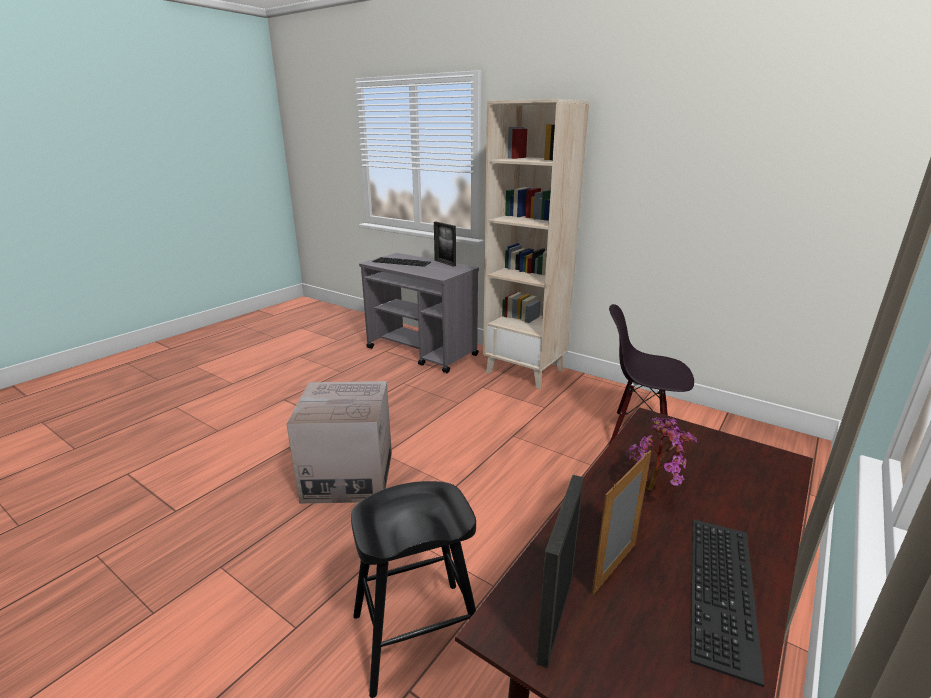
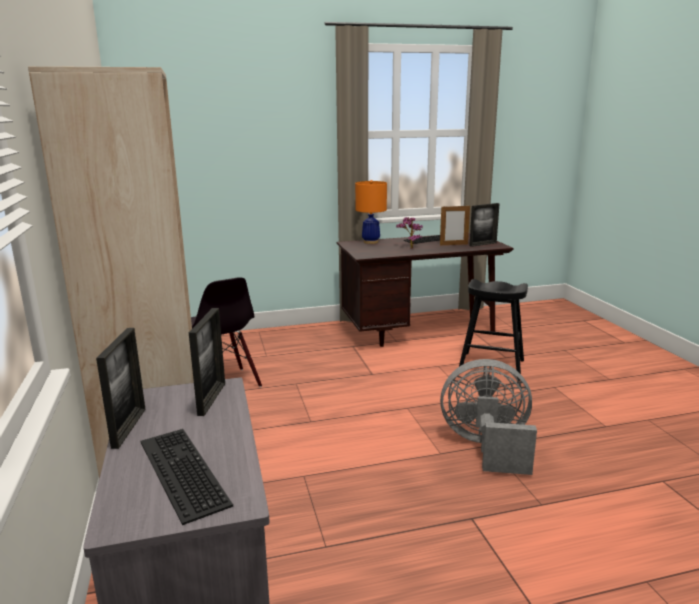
camera: 140 degrees left, 5 degrees down
cardboard box [286,381,392,504] -> grey fan [440,359,537,475]
none -> picture frame [189,308,225,416]
none -> orange table lamp [355,180,387,244]

